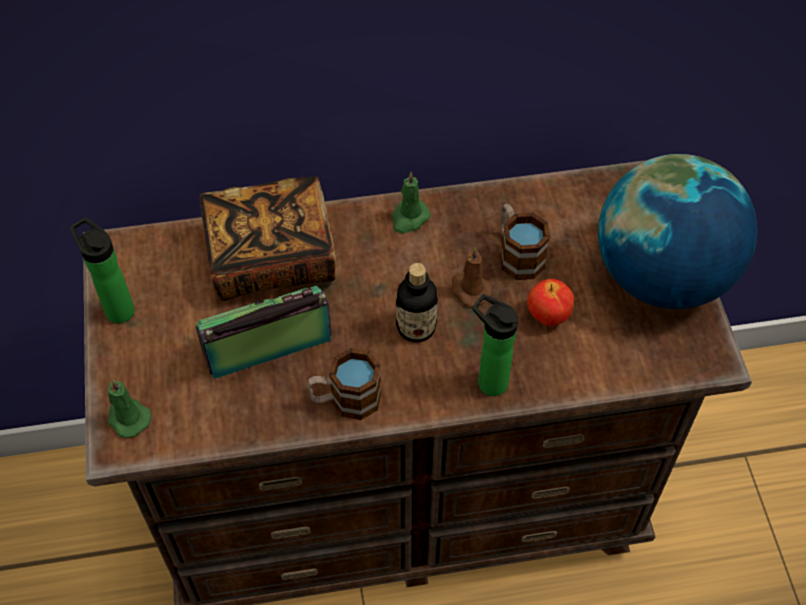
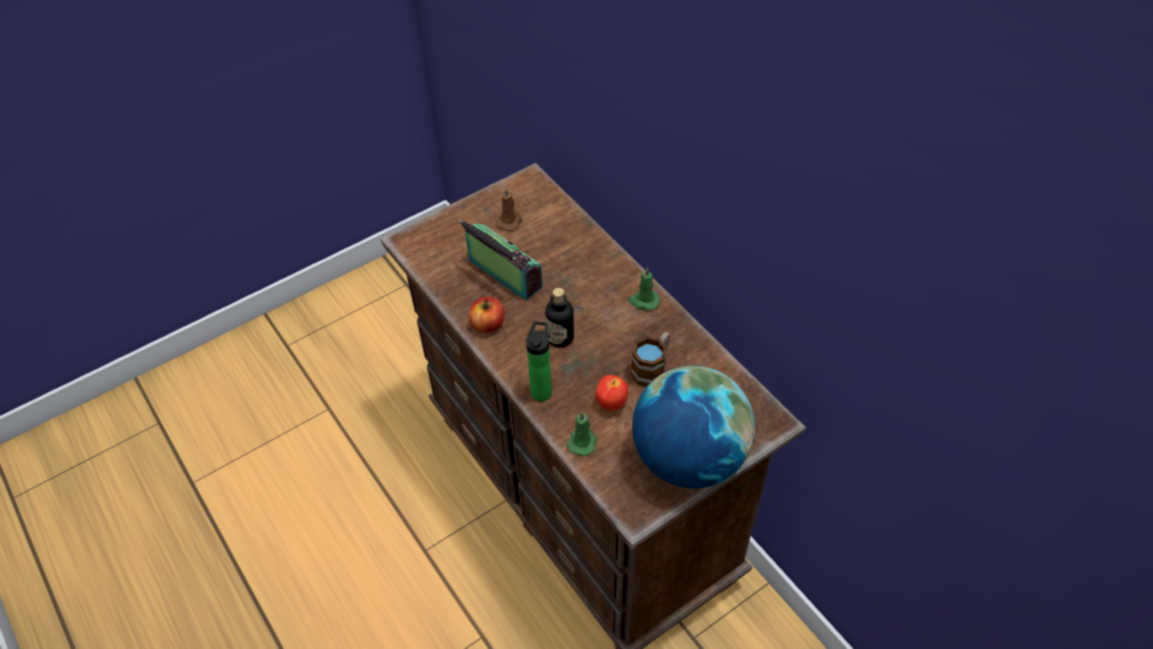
camera: 65 degrees right, 5 degrees down
bottle [70,217,135,323] -> none
green candle [107,380,151,438] -> green candle moved to [567,411,597,456]
book [200,176,336,301] -> none
mug [306,348,382,420] -> apple [469,297,505,333]
brown candle [452,247,492,307] -> brown candle moved to [496,188,522,231]

